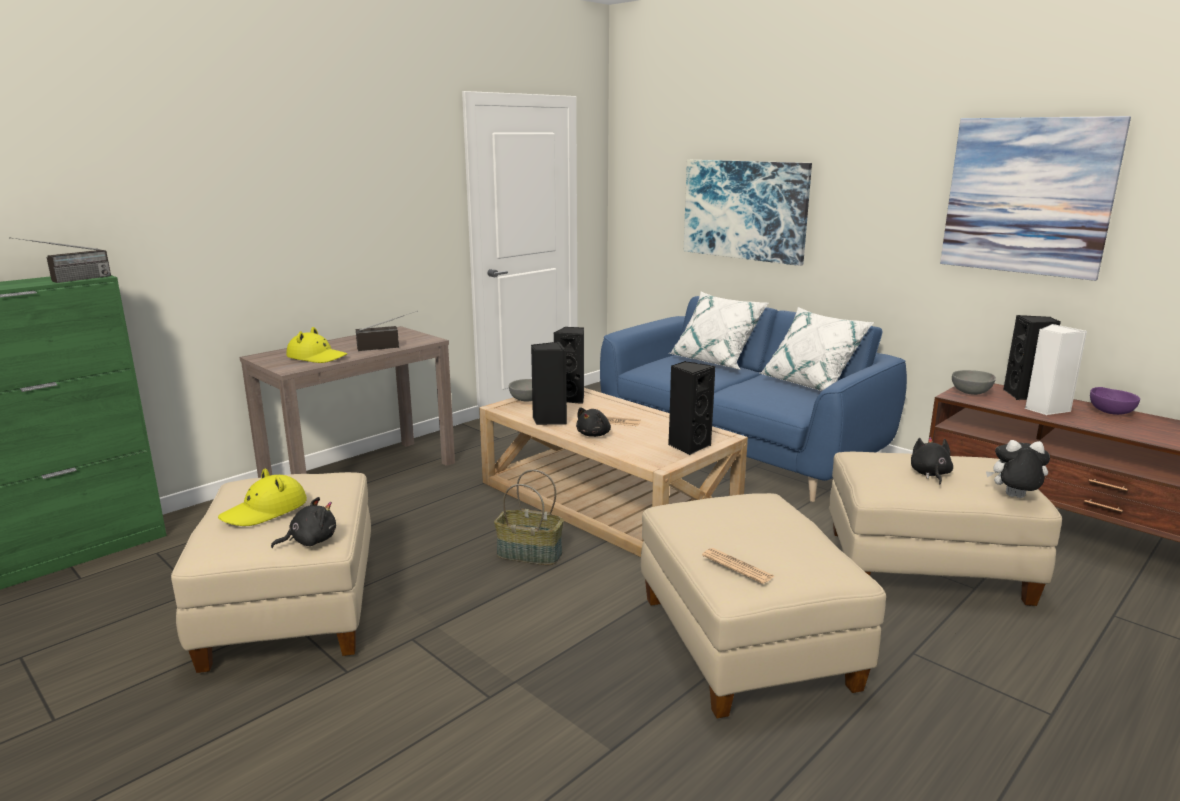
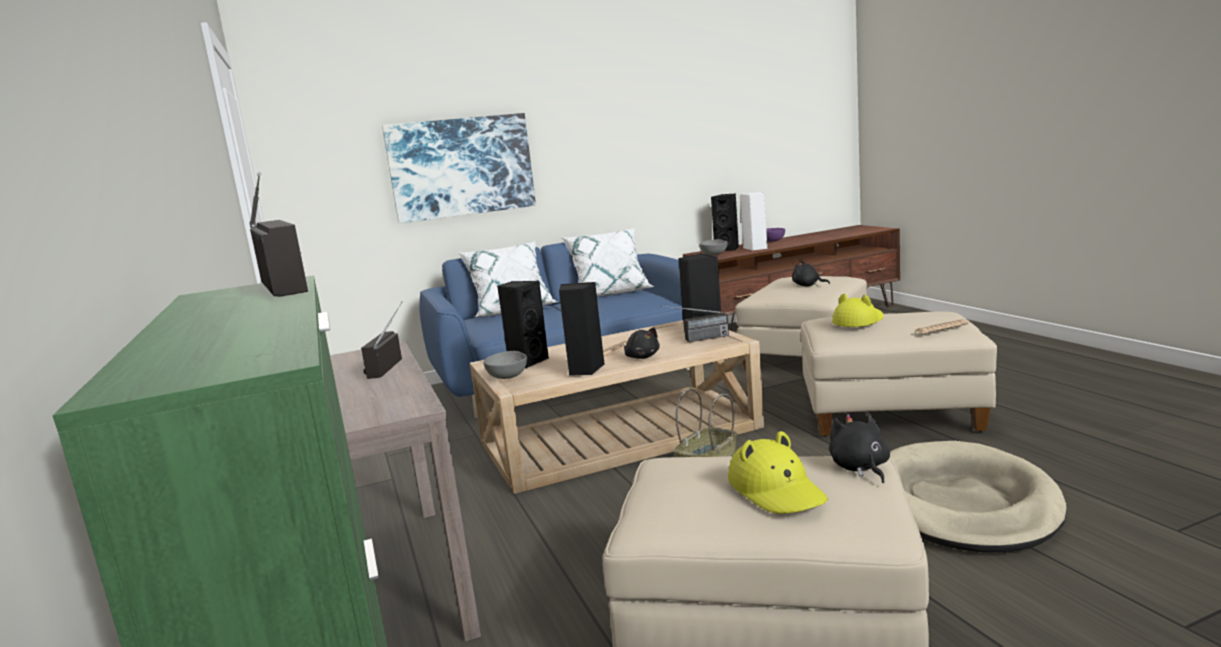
camera: 65 degrees left, 5 degrees down
yellow hat [286,327,347,363] -> yellow hat moved to [832,293,884,327]
picture [940,116,1131,281] -> none
plush toy [986,440,1050,498] -> none
none -> radio [660,306,729,342]
none -> beige dog bed [889,441,1067,553]

